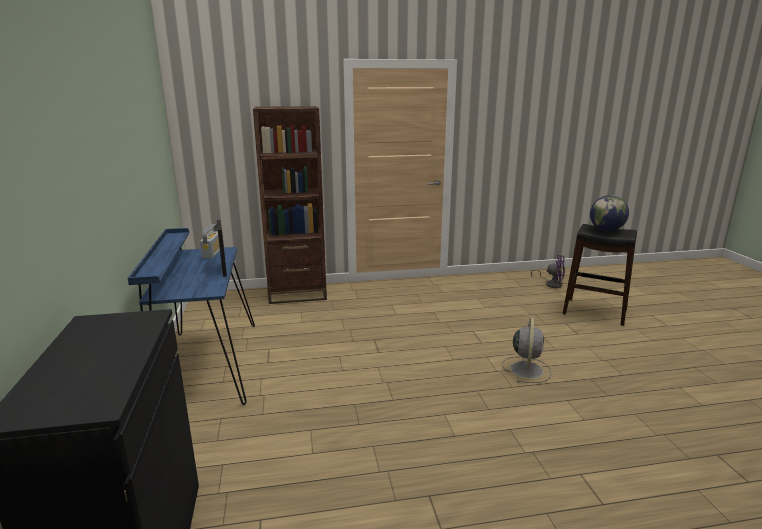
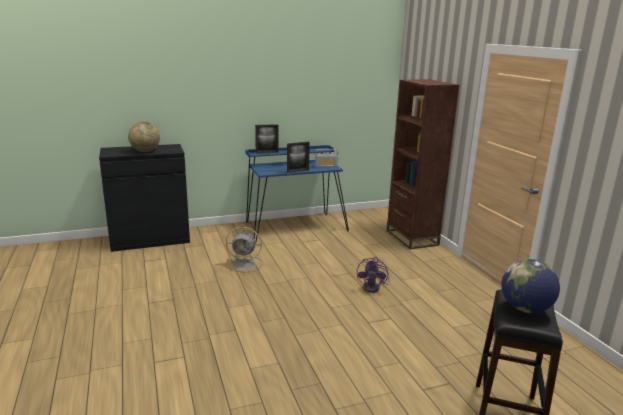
camera: 80 degrees right, 0 degrees up
grey fan [502,317,551,383] -> grey fan moved to [226,227,263,272]
purple fan [531,255,565,288] -> purple fan moved to [357,257,390,293]
none -> globe [128,122,160,152]
none -> picture frame [255,124,278,154]

